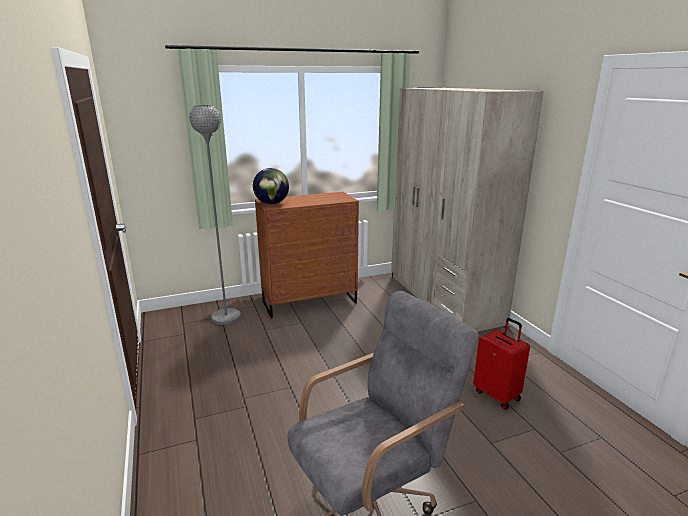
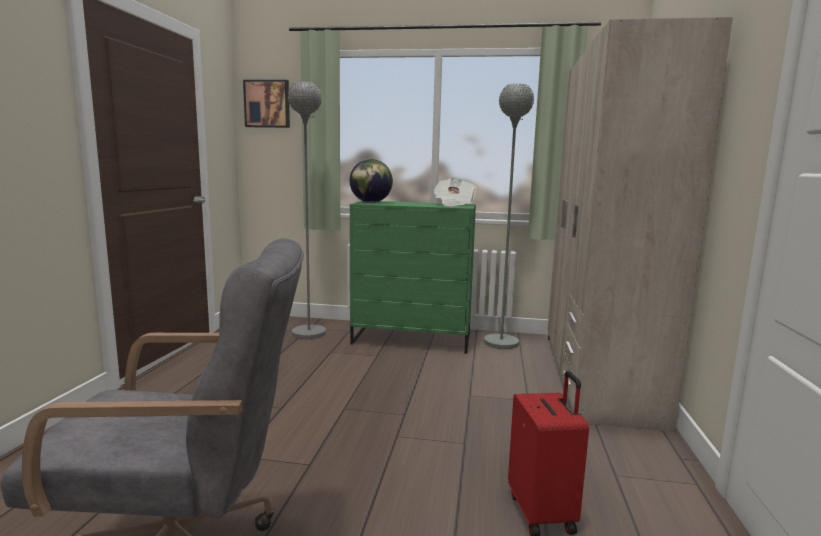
camera: 30 degrees right, 10 degrees down
brown dresser [255,192,359,319] -> green dresser [350,201,476,354]
none -> picture [243,80,290,128]
none -> newspaper [433,178,477,206]
none -> grey floor lamp [484,84,534,349]

